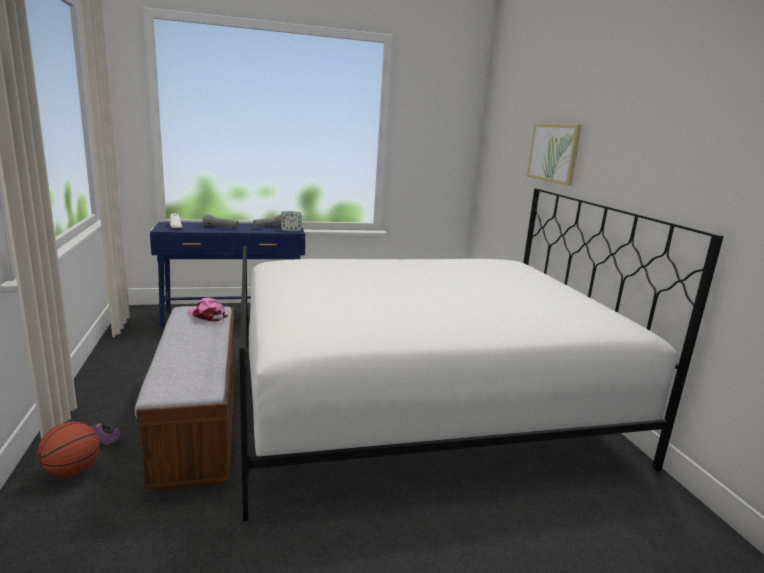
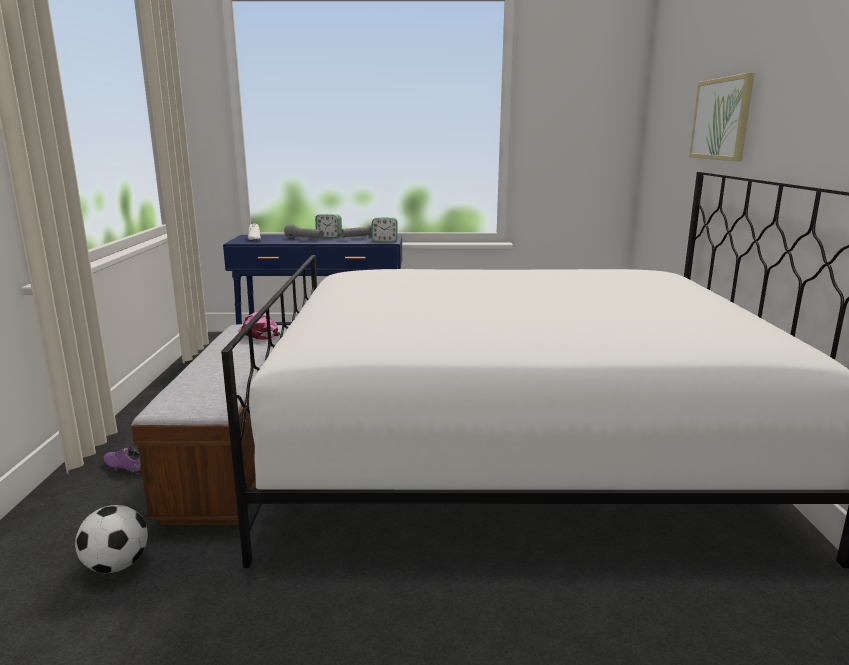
camera: 15 degrees right, 0 degrees up
basketball [37,422,100,478] -> none
none -> football [75,505,148,573]
none -> alarm clock [315,214,342,237]

